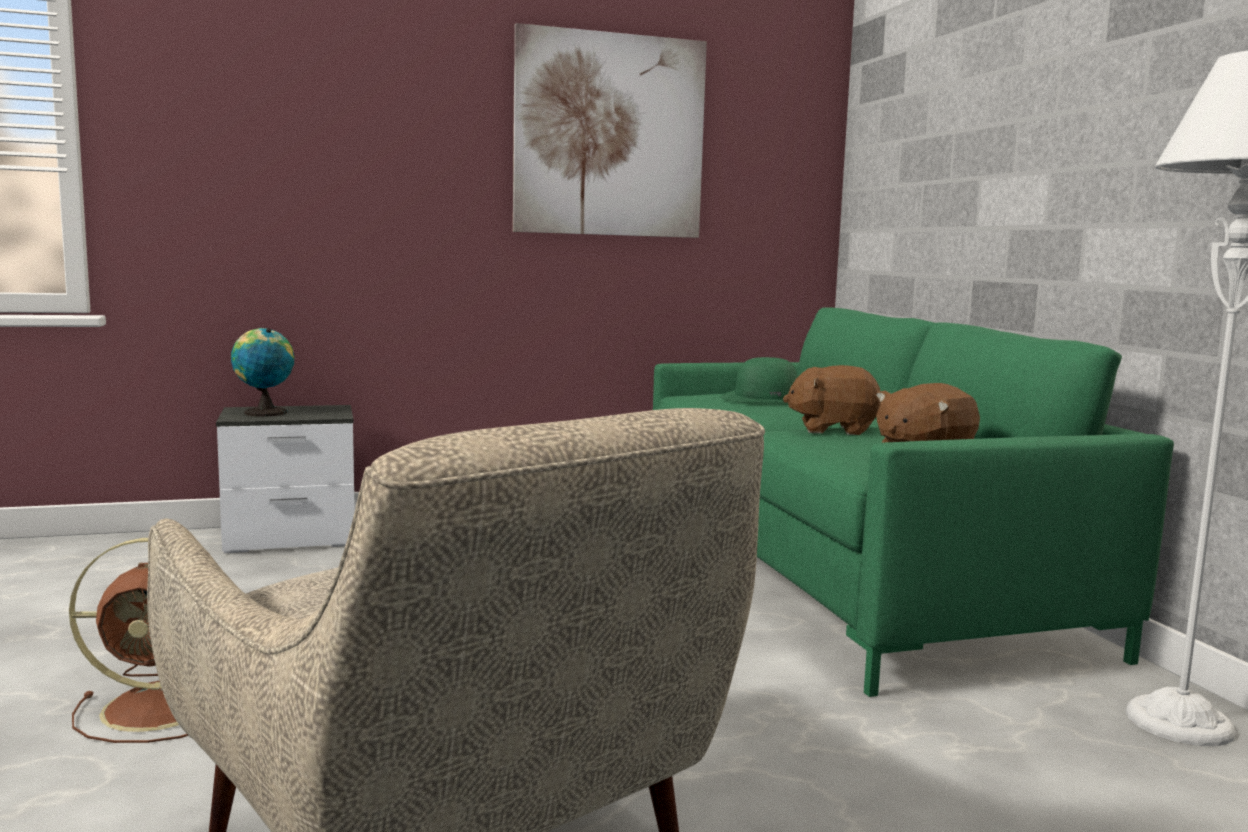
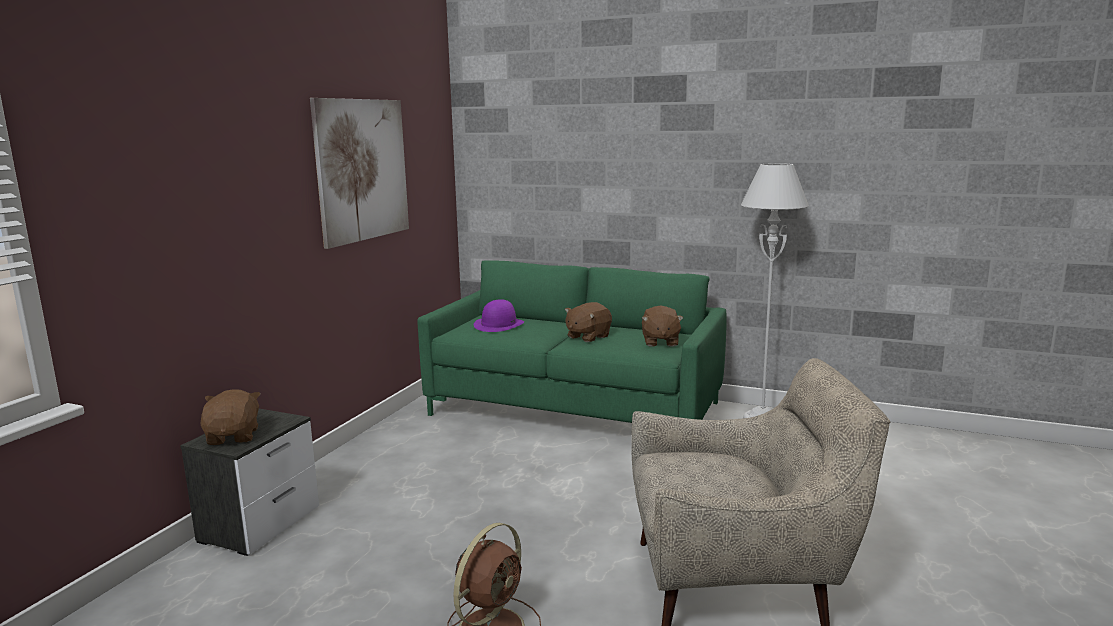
camera: 50 degrees left, 5 degrees up
globe [231,328,294,417] -> brown plush toy [200,389,260,445]
green hat [721,357,797,402] -> purple hat [474,299,524,332]

